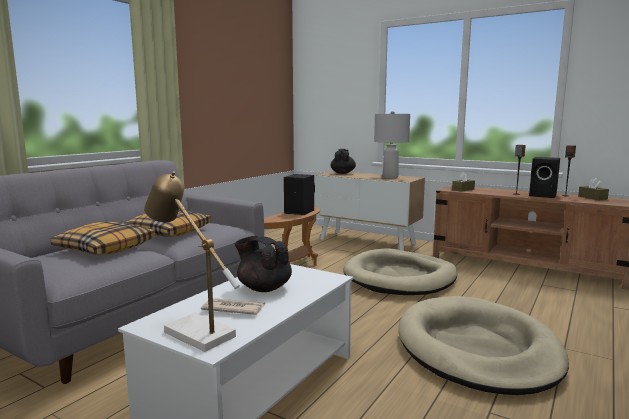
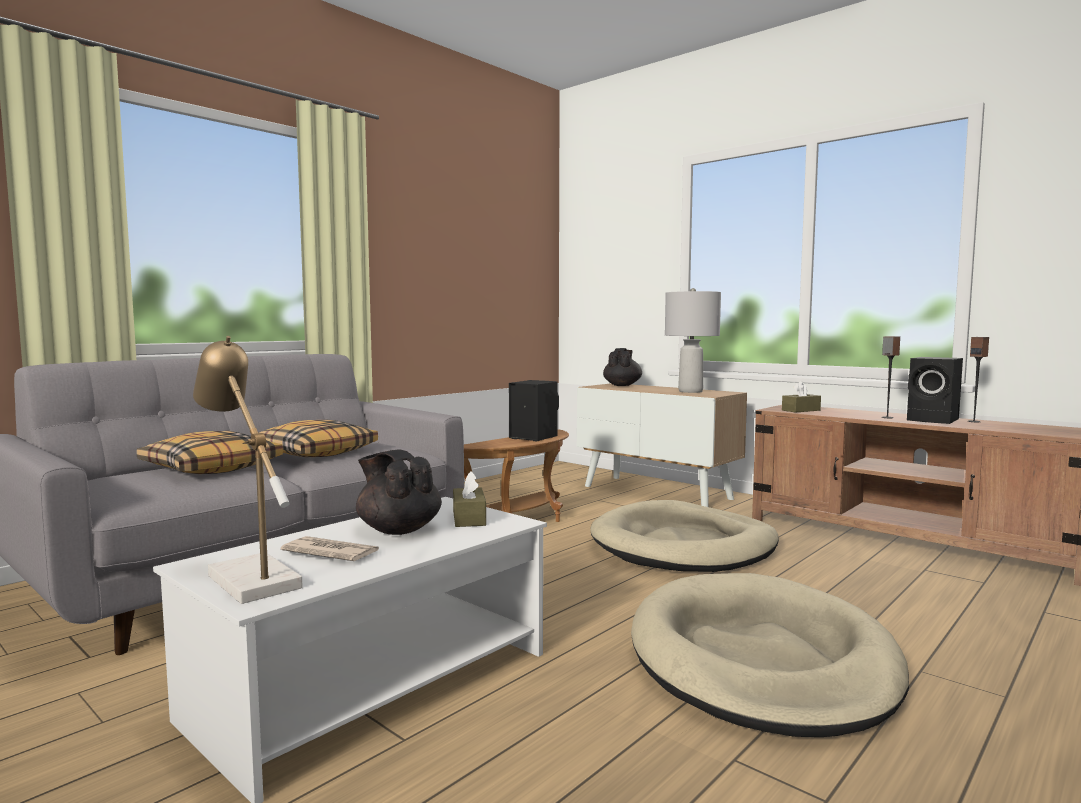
camera: 10 degrees right, 5 degrees down
brown tissue box [578,178,609,200] -> brown tissue box moved to [453,471,486,527]

